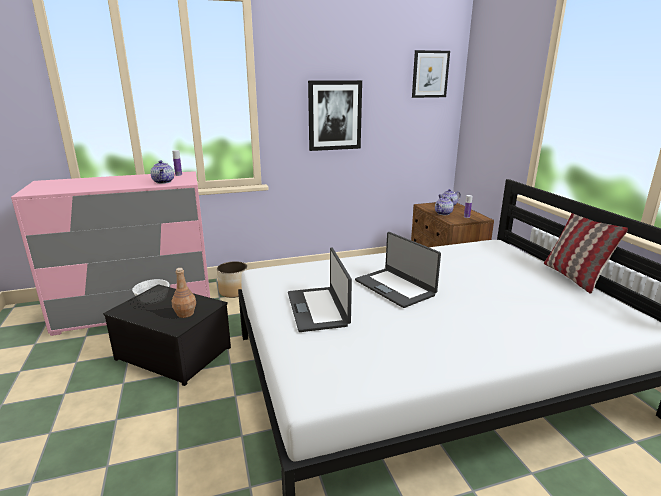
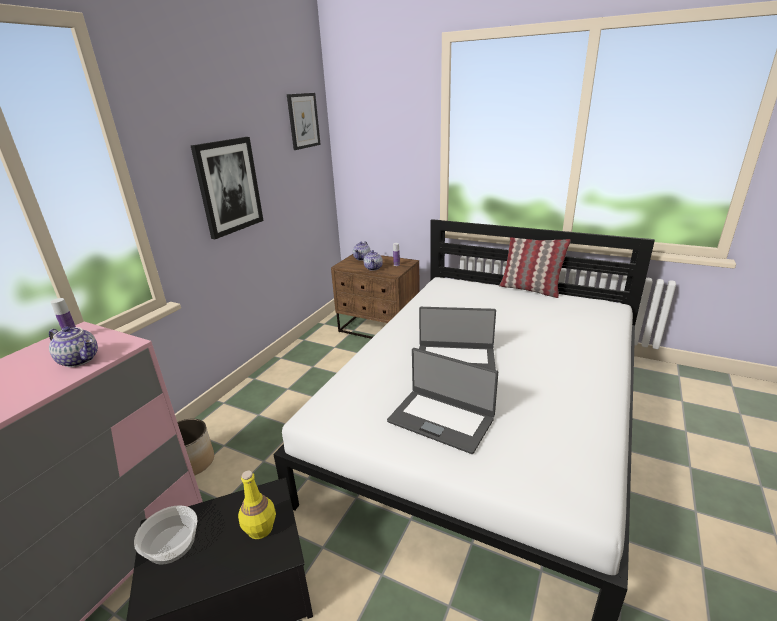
camera: 45 degrees left, 5 degrees up
brown bottle [172,268,196,318] -> yellow bottle [238,471,276,539]

